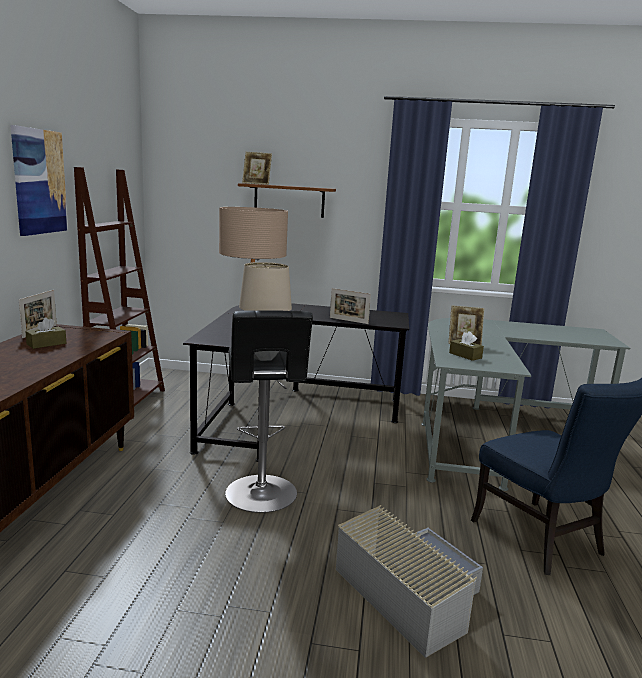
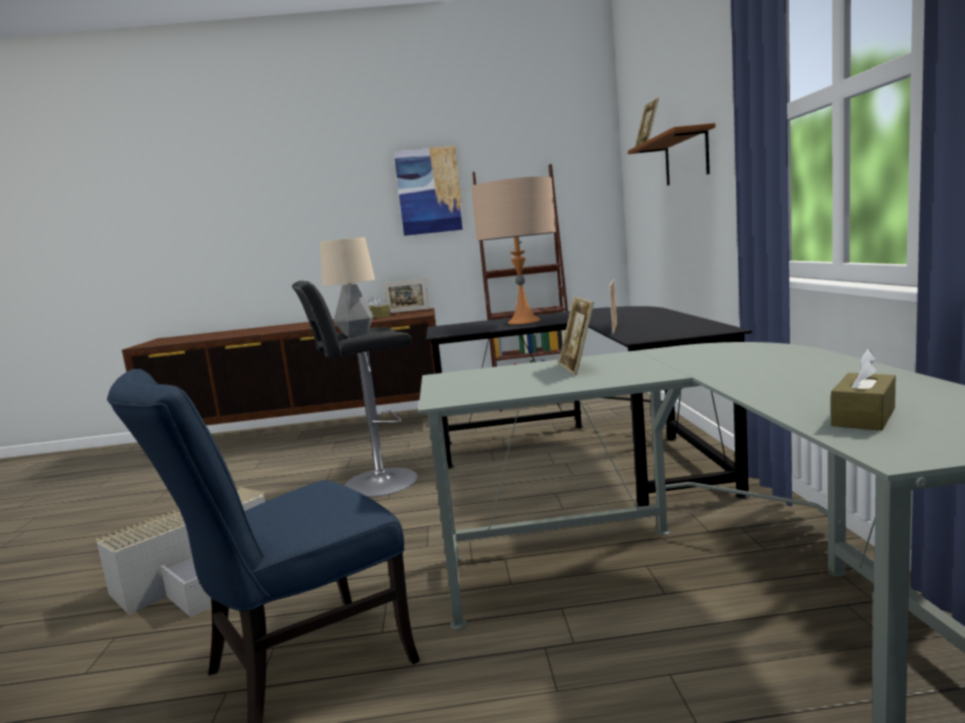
camera: 80 degrees right, 5 degrees down
brown tissue box [449,331,484,361] -> brown tissue box moved to [831,349,896,431]

